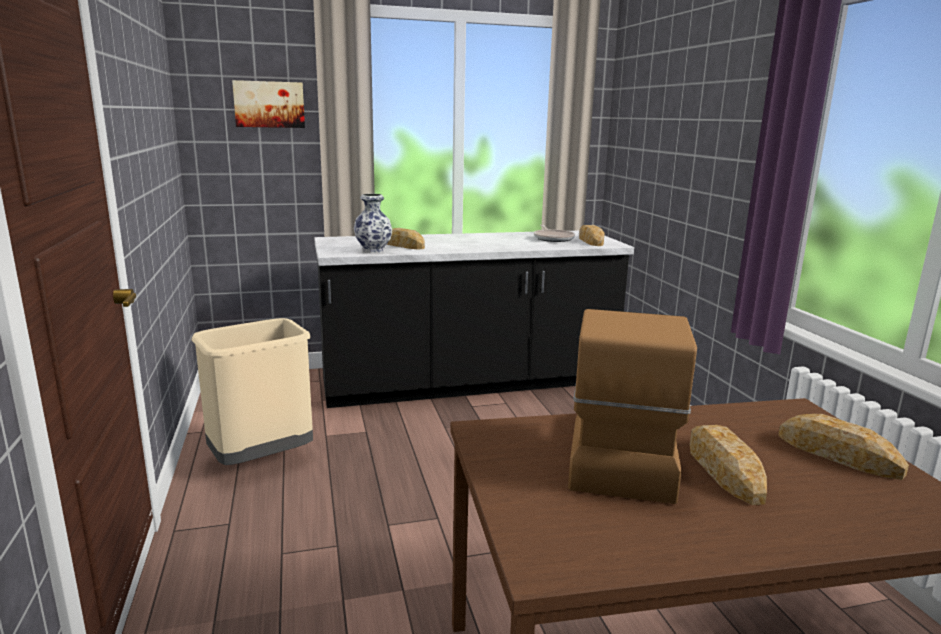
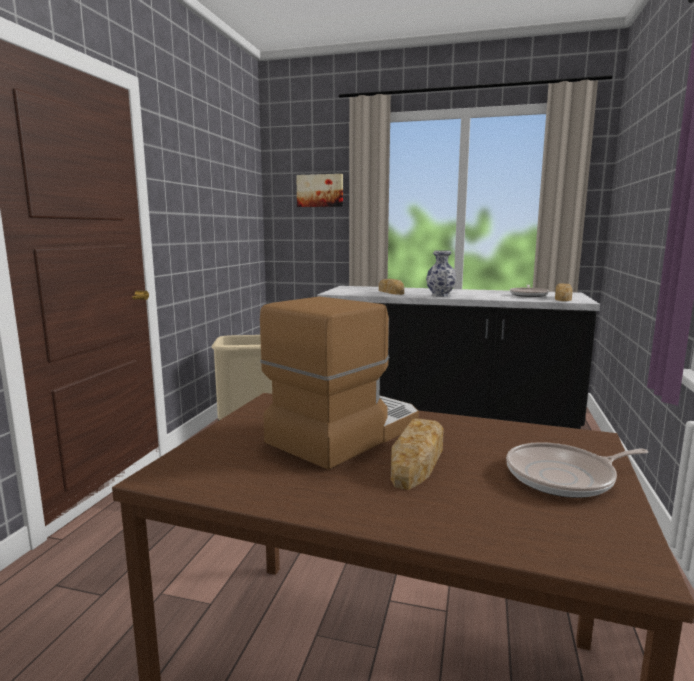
camera: 30 degrees right, 5 degrees down
vase [354,194,392,253] -> vase moved to [426,250,456,297]
bread [778,414,909,480] -> frying pan [506,442,649,498]

